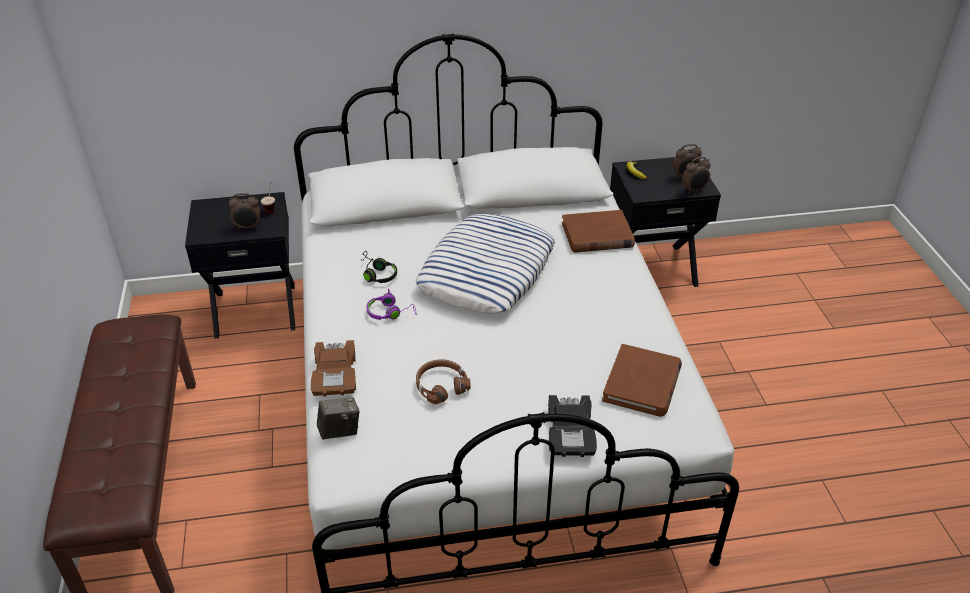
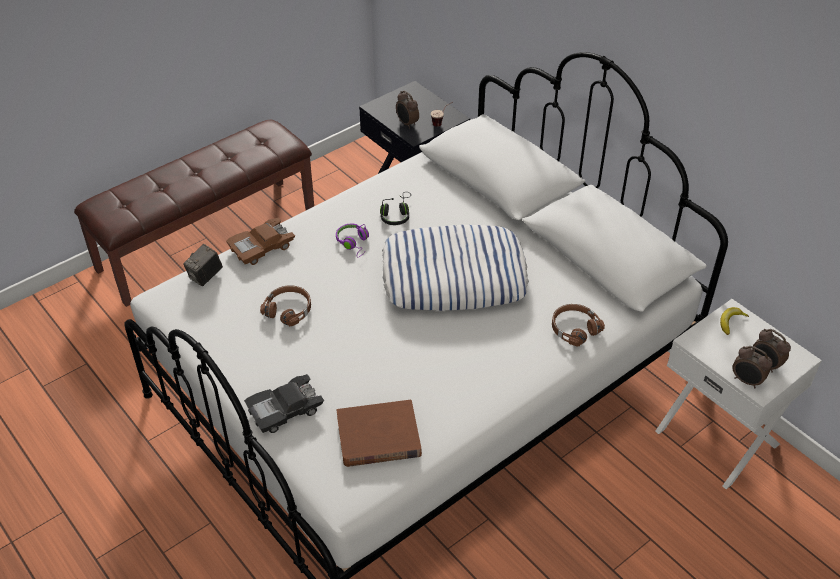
camera: 60 degrees right, 5 degrees up
camera [317,397,359,440] -> camera turned 90 degrees clockwise [183,244,223,286]
brown book [562,210,635,253] -> brown headphones [552,304,605,346]
black nightstand [610,157,721,287] -> white nightstand [655,299,822,489]

